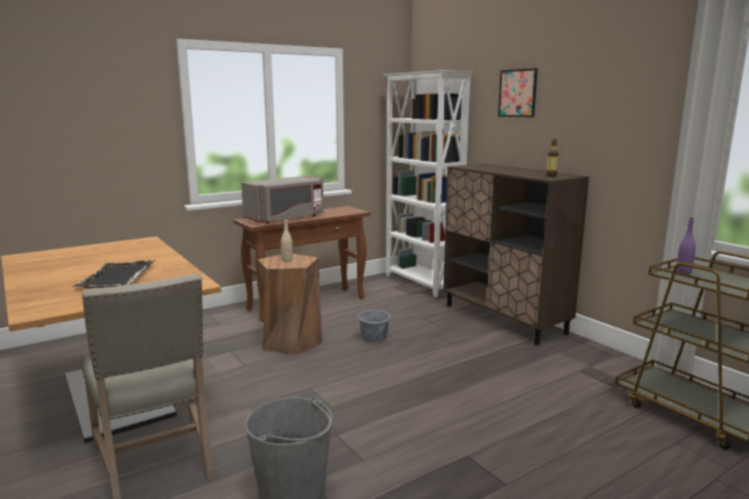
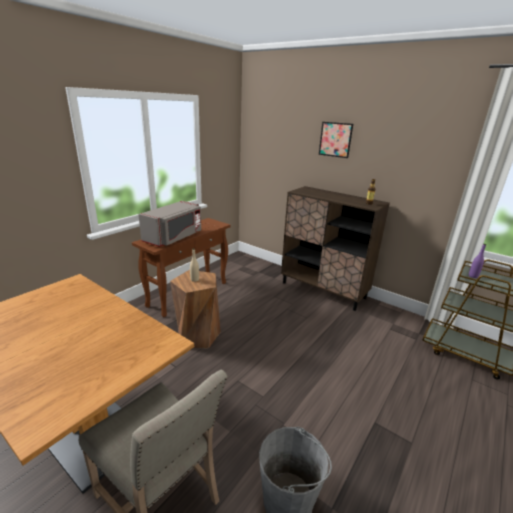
camera: 20 degrees left, 10 degrees up
black tray [73,260,156,288] -> none
grey bucket [358,300,390,343] -> none
white bookcase [384,70,473,297] -> none

